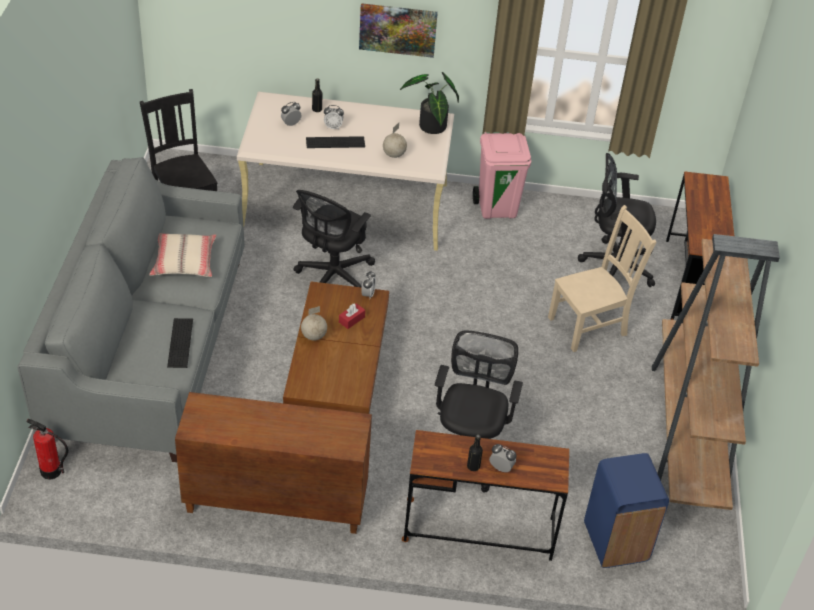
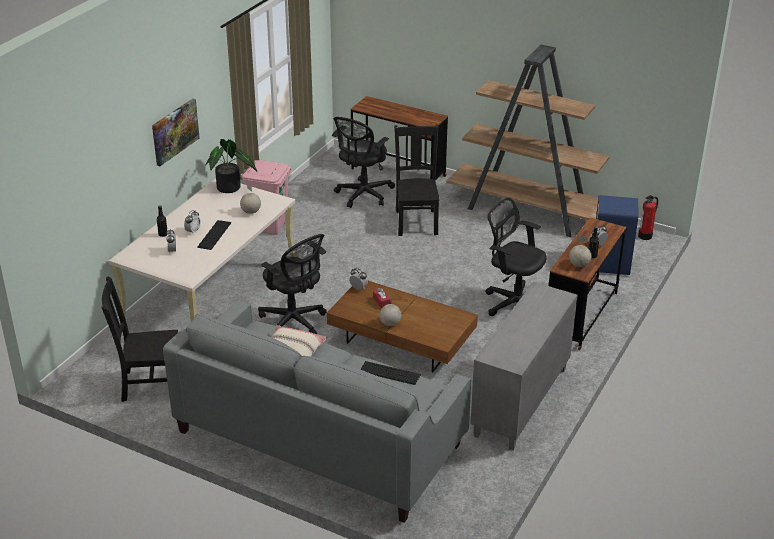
camera: 65 degrees left, 10 degrees down
fire extinguisher [26,419,68,480] -> fire extinguisher moved to [638,195,658,240]
brown cabinet [175,392,372,534] -> grey cabinet [471,282,578,450]
beige chair [548,205,656,352] -> black chair [394,124,439,236]
none -> globe [569,236,591,267]

